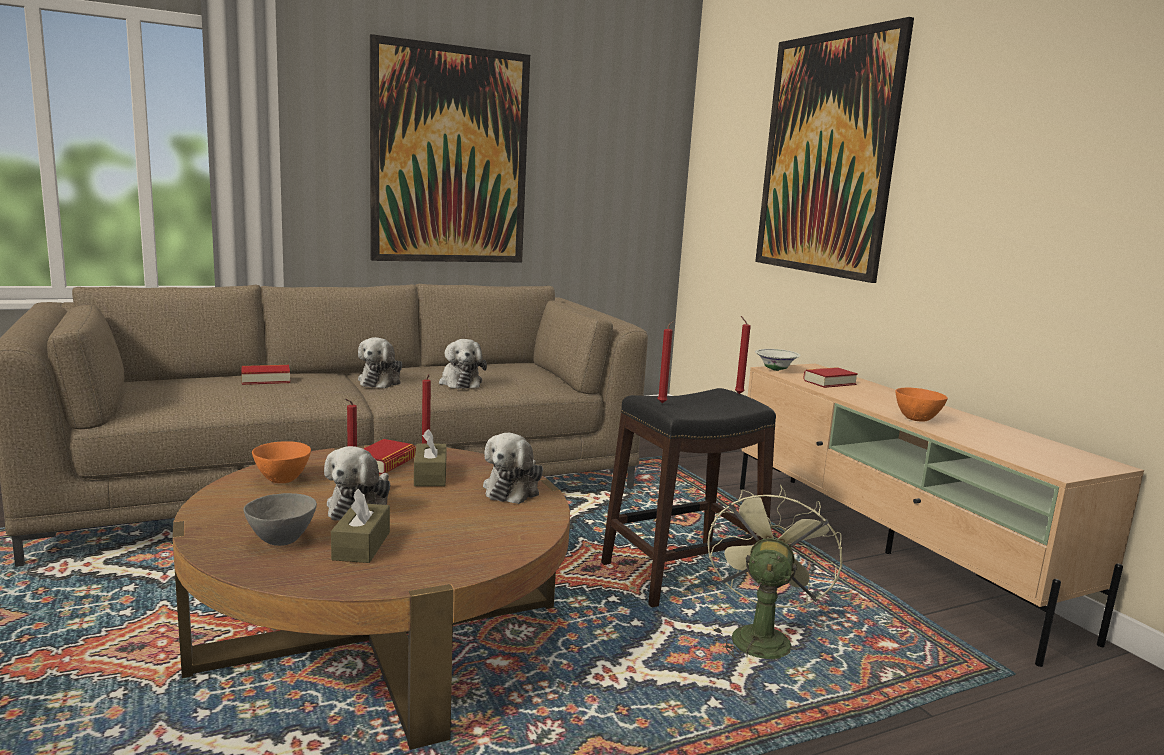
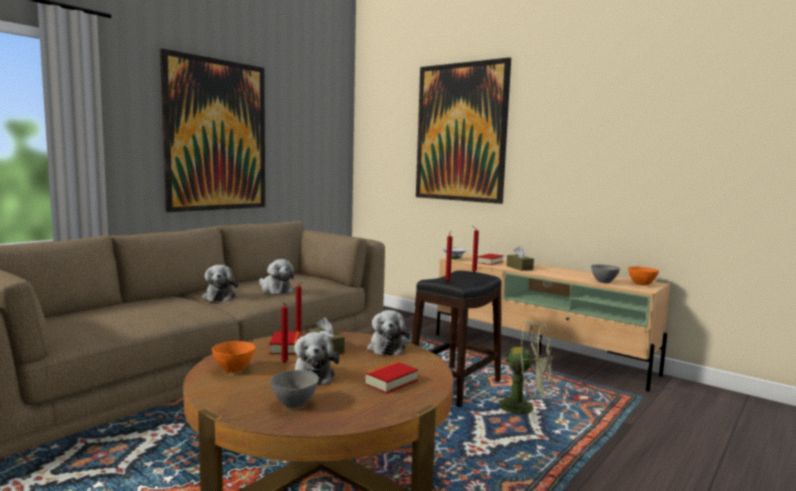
camera: 25 degrees left, 5 degrees down
book [241,365,290,385] -> book moved to [364,362,418,394]
brown tissue box [331,488,390,563] -> brown tissue box moved to [507,246,534,271]
green fan [707,485,842,659] -> green fan turned 120 degrees clockwise [497,320,553,415]
orange bowl [895,388,948,421] -> orange bowl moved to [628,266,659,285]
none -> grey bowl [591,264,620,283]

